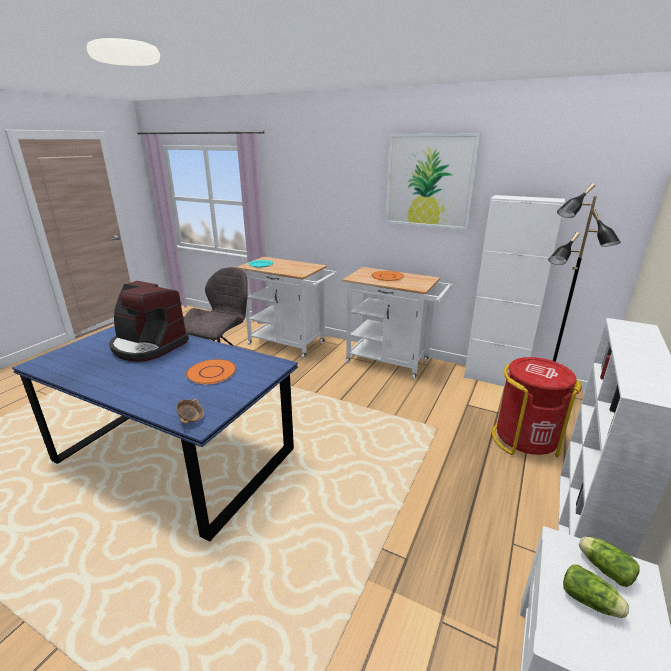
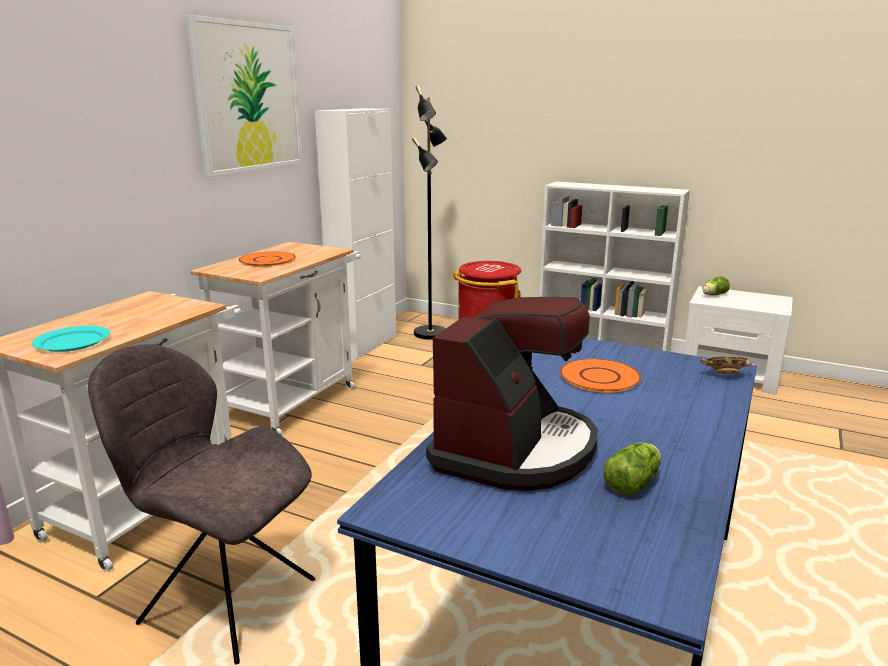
camera: 90 degrees left, 5 degrees down
lettuce [563,564,629,618] -> lettuce moved to [603,442,661,495]

